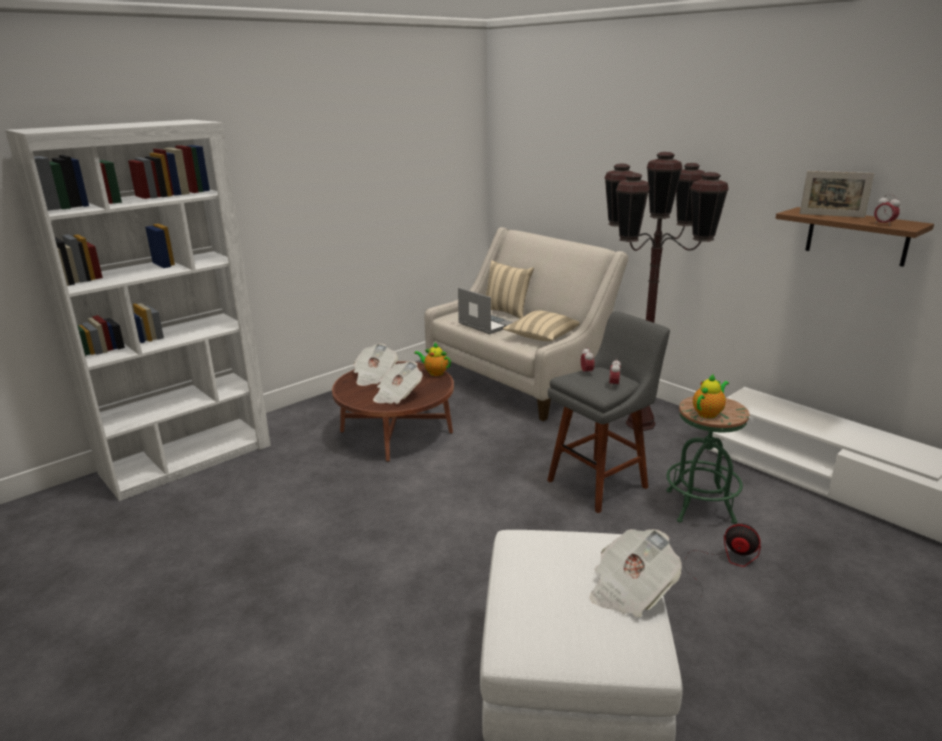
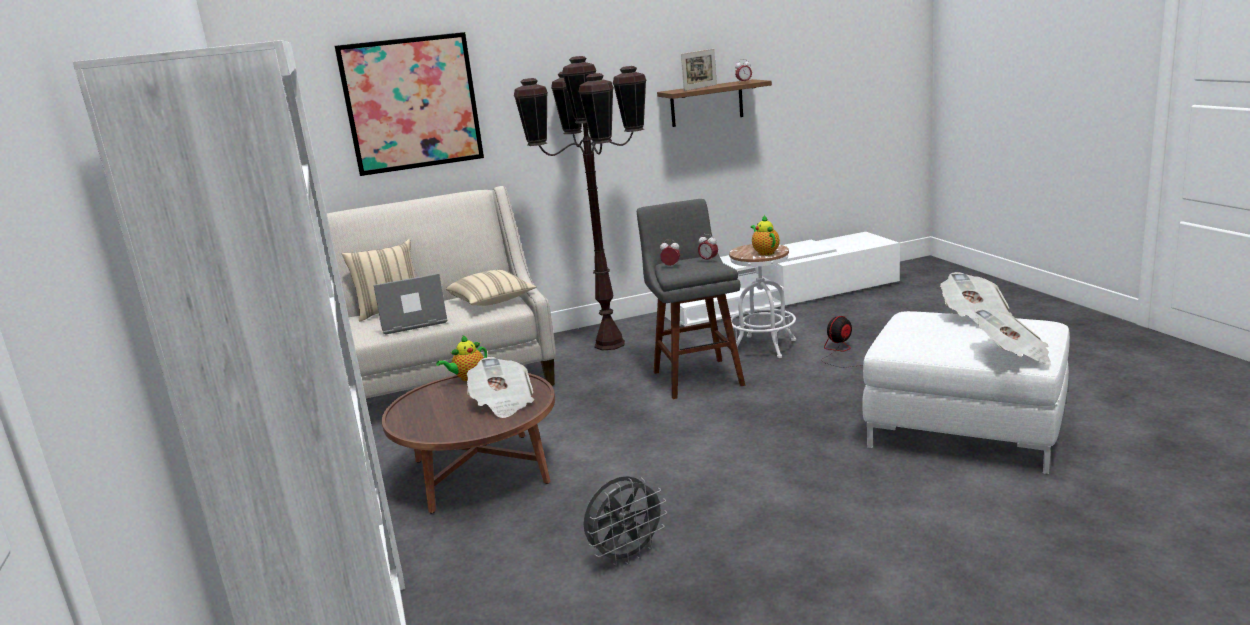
camera: 65 degrees left, 5 degrees down
newspaper [354,344,398,386] -> newspaper moved to [974,309,1051,364]
green stool [666,396,750,524] -> white stool [729,244,796,358]
none -> picture [335,32,484,176]
none -> grey fan [584,476,667,566]

